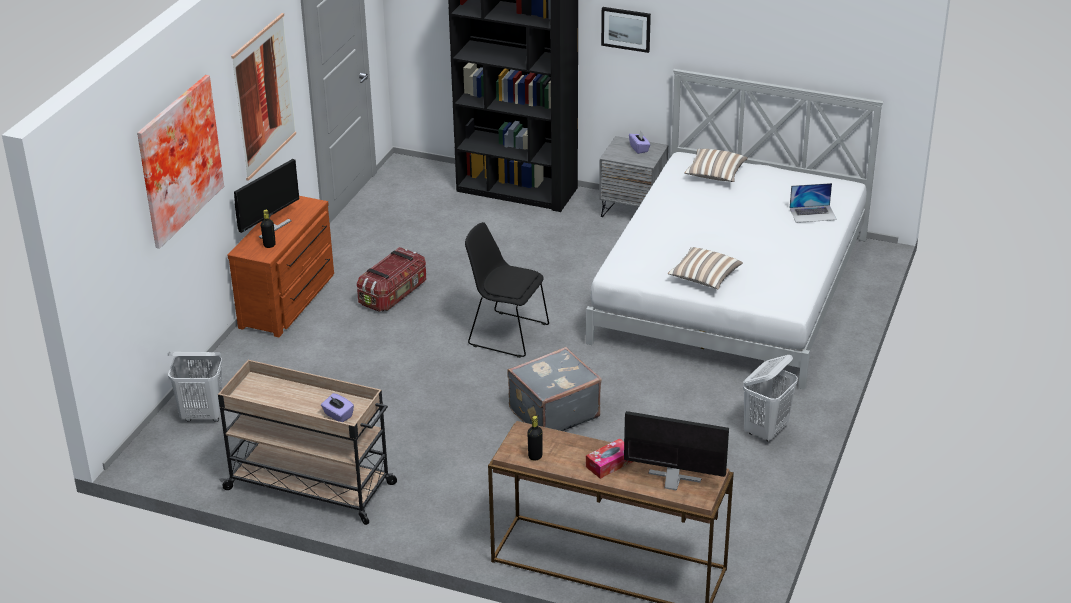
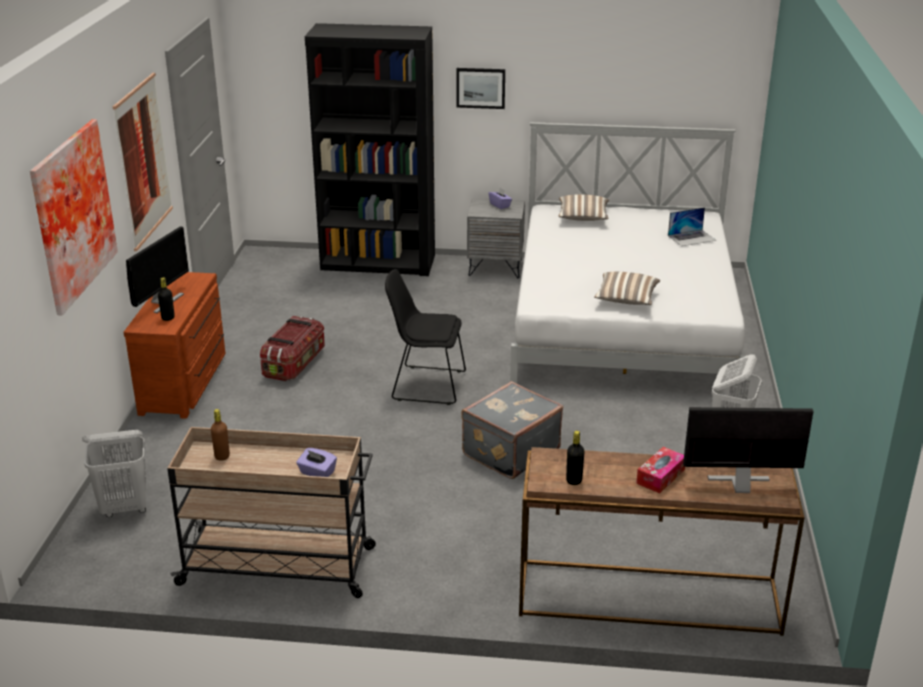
camera: 15 degrees left, 5 degrees down
none -> brown bottle [211,409,230,461]

